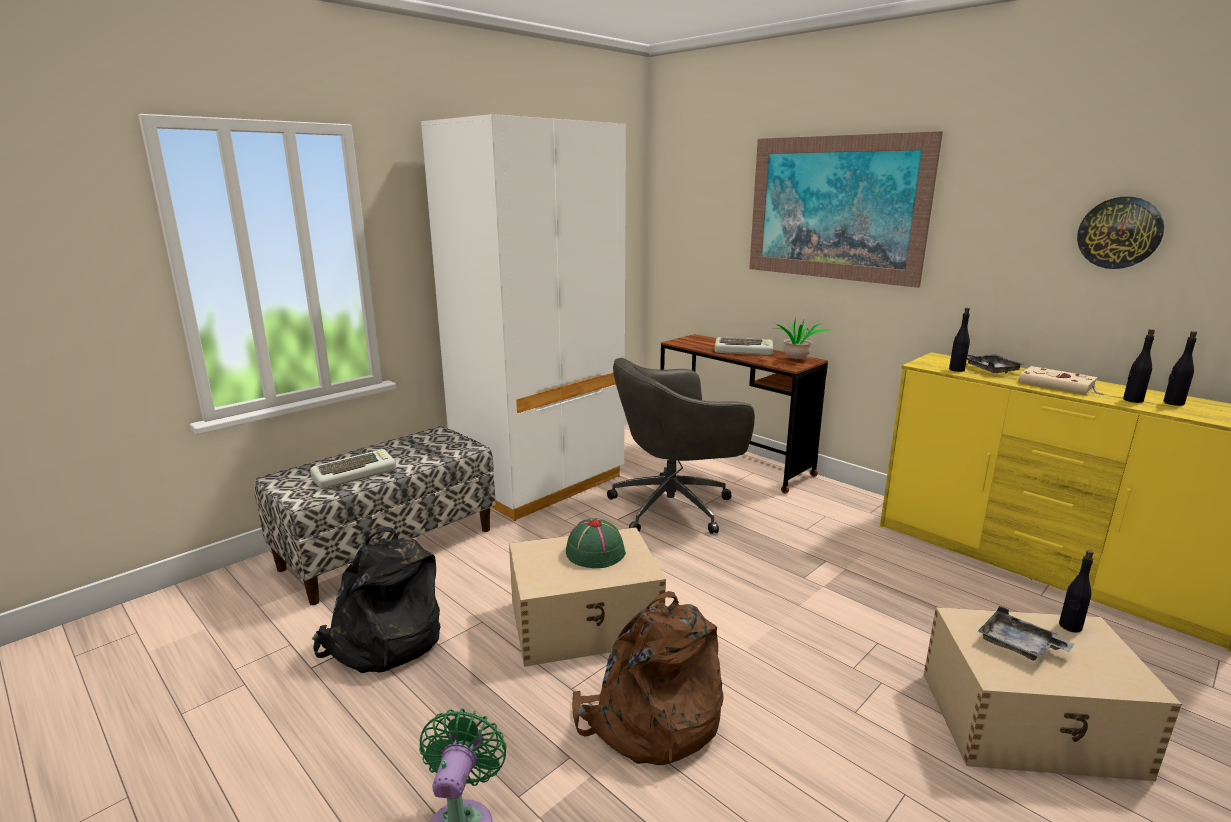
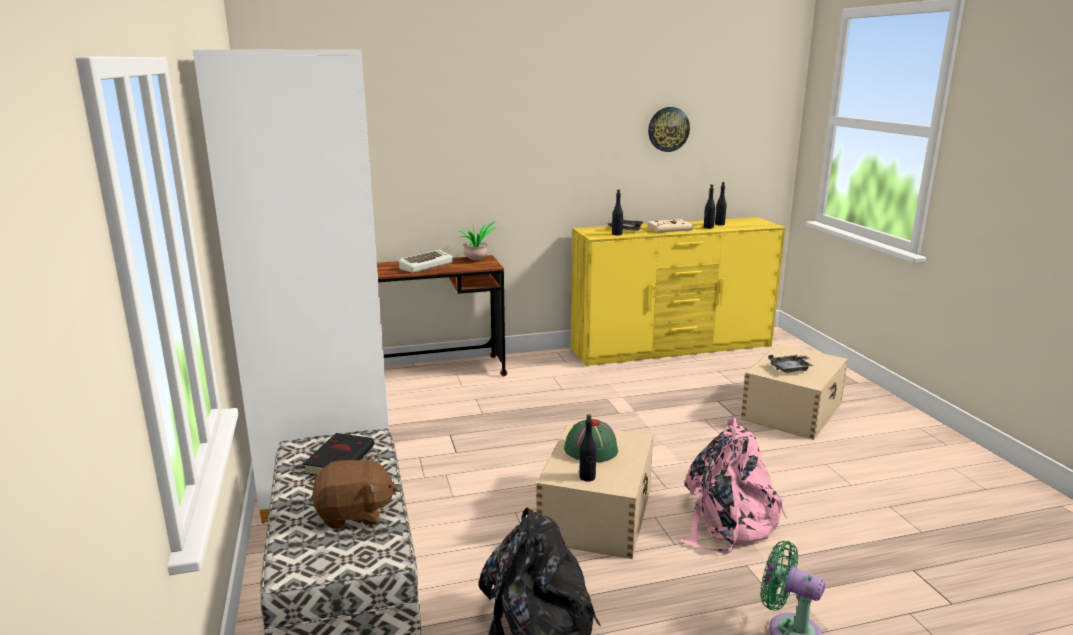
camera: 60 degrees left, 0 degrees up
keyboard [310,449,396,489] -> brown plush toy [311,455,398,529]
brown backpack [572,591,724,765] -> pink backpack [682,417,787,554]
grey office chair [607,358,755,534] -> none
picture [749,131,943,288] -> none
black bottle [1059,550,1094,633] -> black bottle moved to [579,414,596,481]
none -> black book [303,433,374,476]

